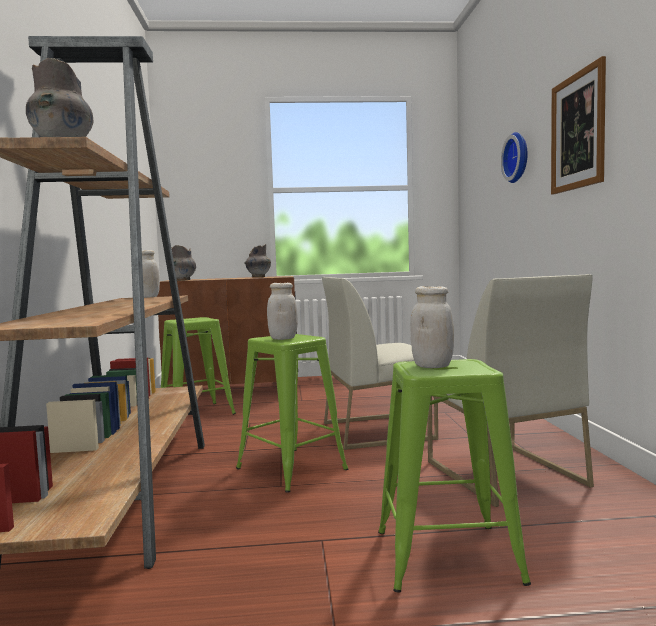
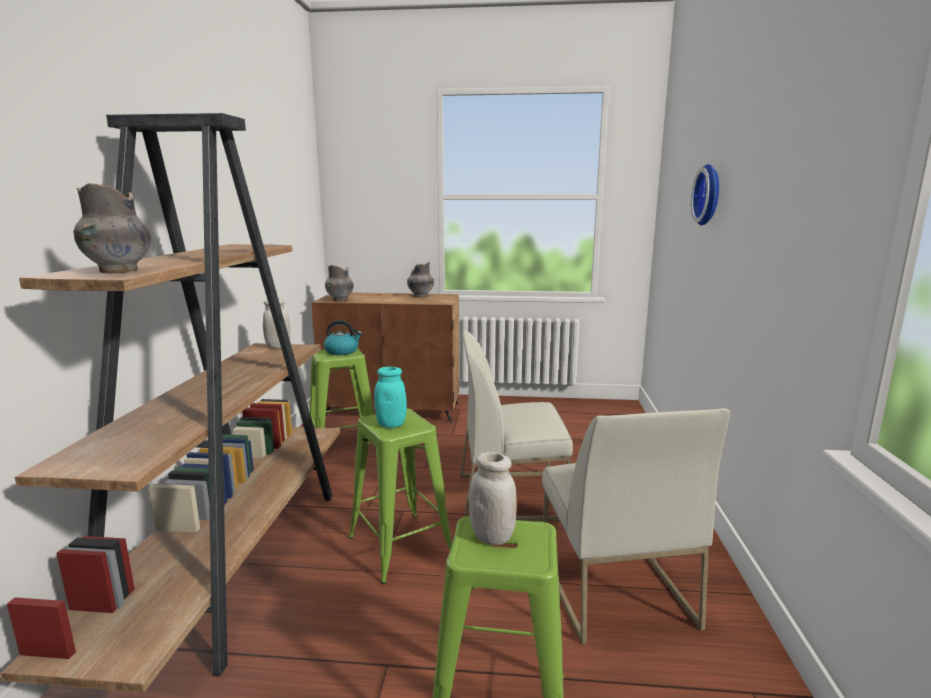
camera: 10 degrees right, 10 degrees up
white jar [267,283,298,340] -> turquoise jar [374,367,407,428]
picture [551,56,606,195] -> none
none -> kettle [324,320,362,355]

